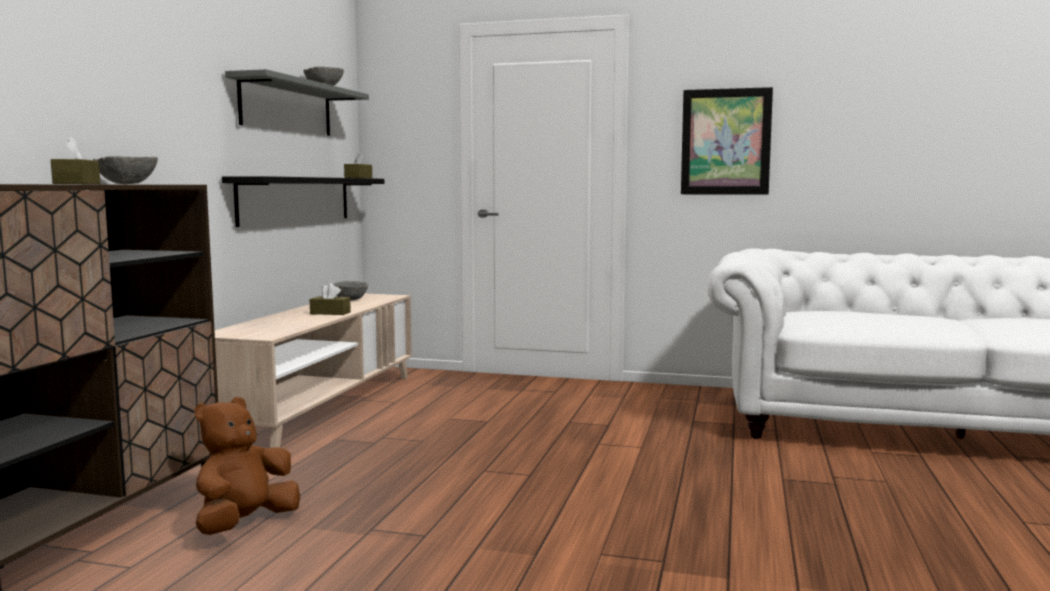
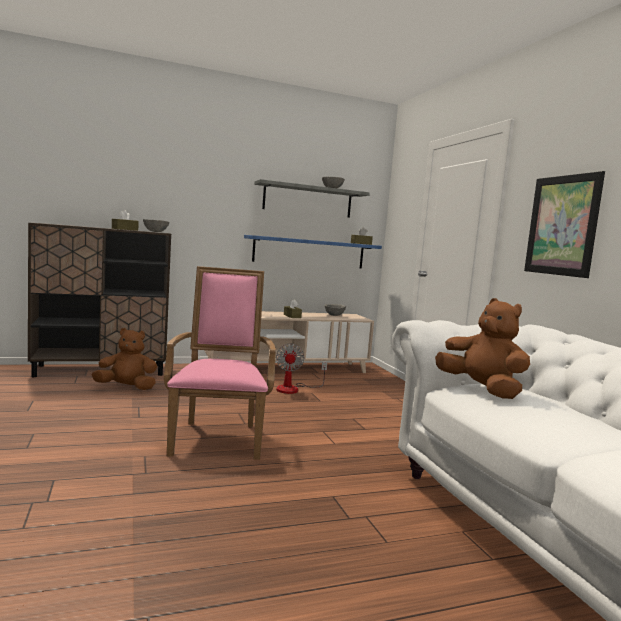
camera: 55 degrees right, 0 degrees up
black shelf [222,176,384,227] -> blue shelf [244,235,382,269]
none -> pink armchair [164,266,276,460]
none -> fan [276,343,327,394]
none -> brown plush toy [435,298,530,399]

